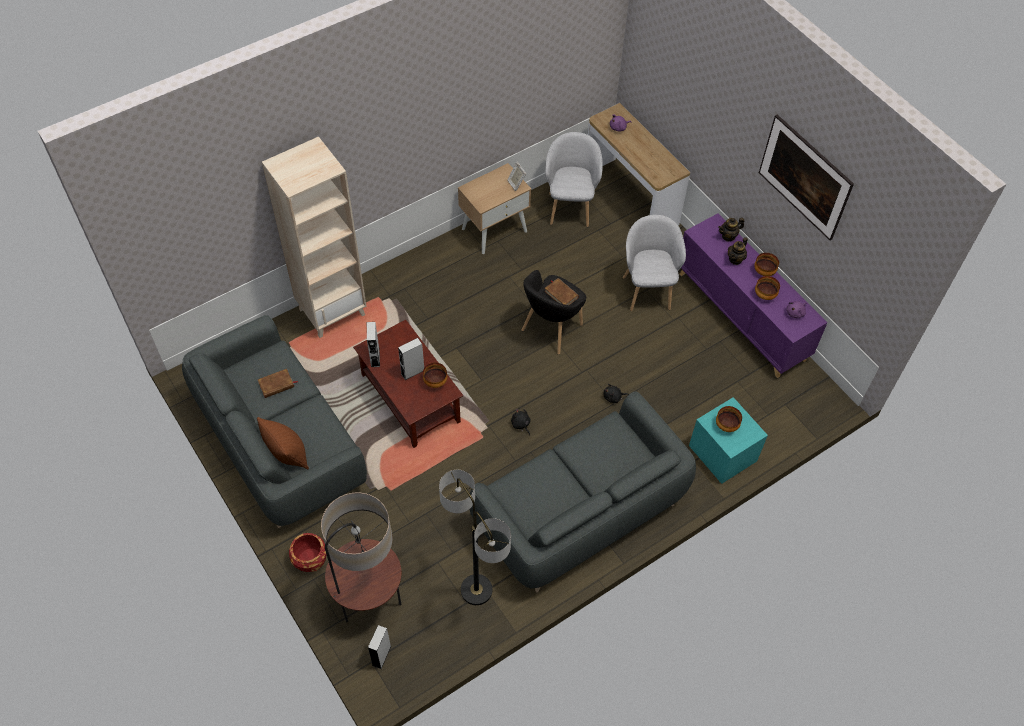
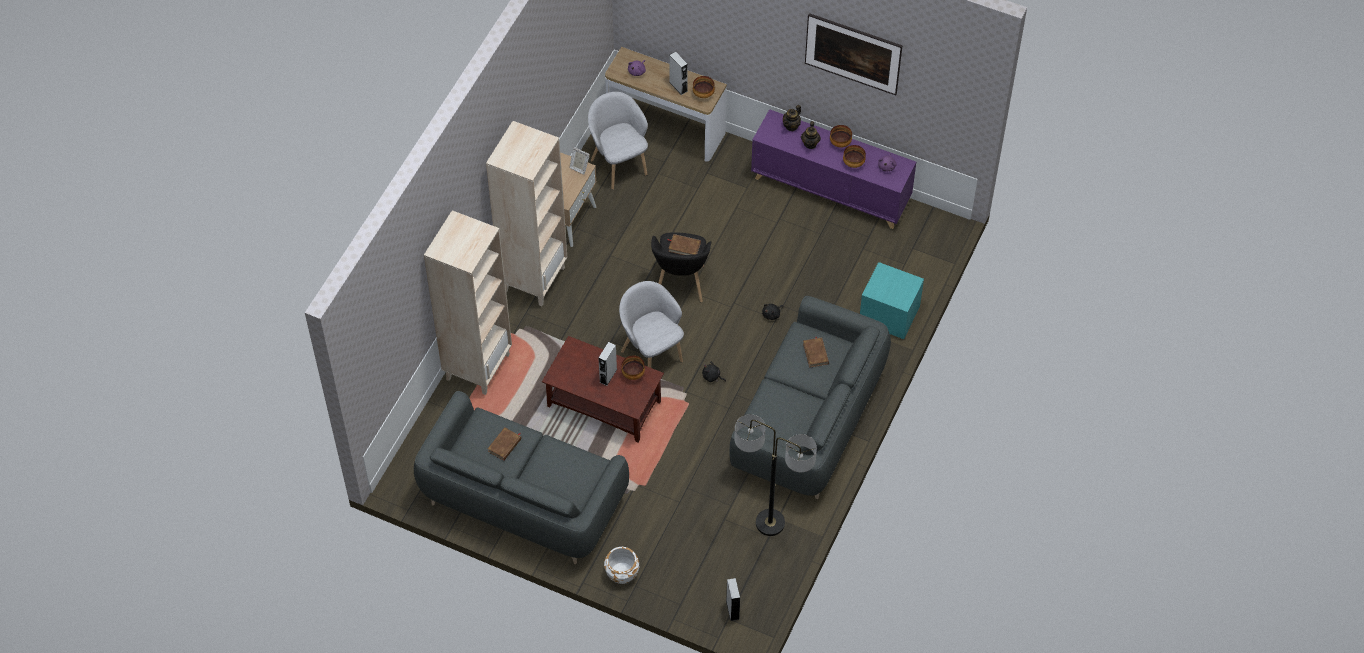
camera: 30 degrees left, 0 degrees up
brown pillow [257,417,309,469] -> none
red planter [289,533,327,572] -> white planter [604,547,640,584]
floor lamp [321,492,402,622] -> none
grey speaker [367,322,380,367] -> grey speaker moved to [669,52,688,95]
grey armchair [623,215,686,311] -> grey armchair moved to [619,281,684,368]
bowl [716,406,742,432] -> bowl moved to [693,76,715,98]
none -> beige bookcase [486,121,567,306]
none -> brown book [803,337,829,368]

